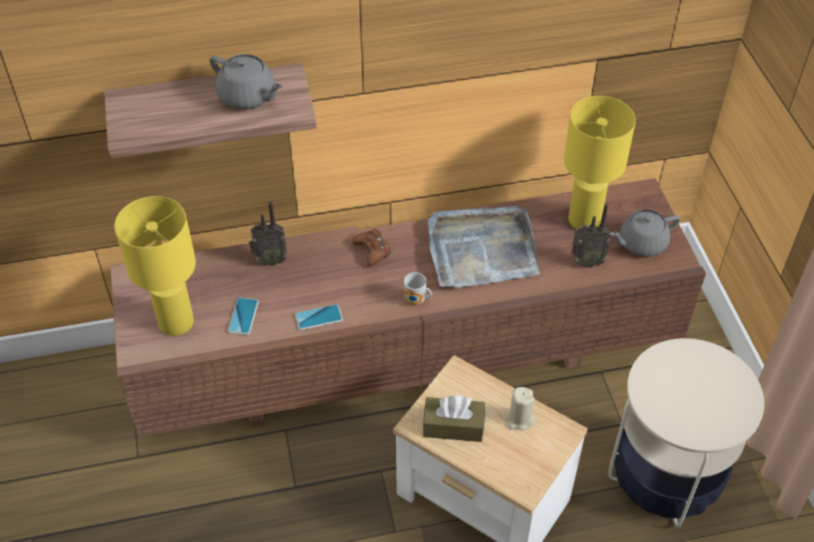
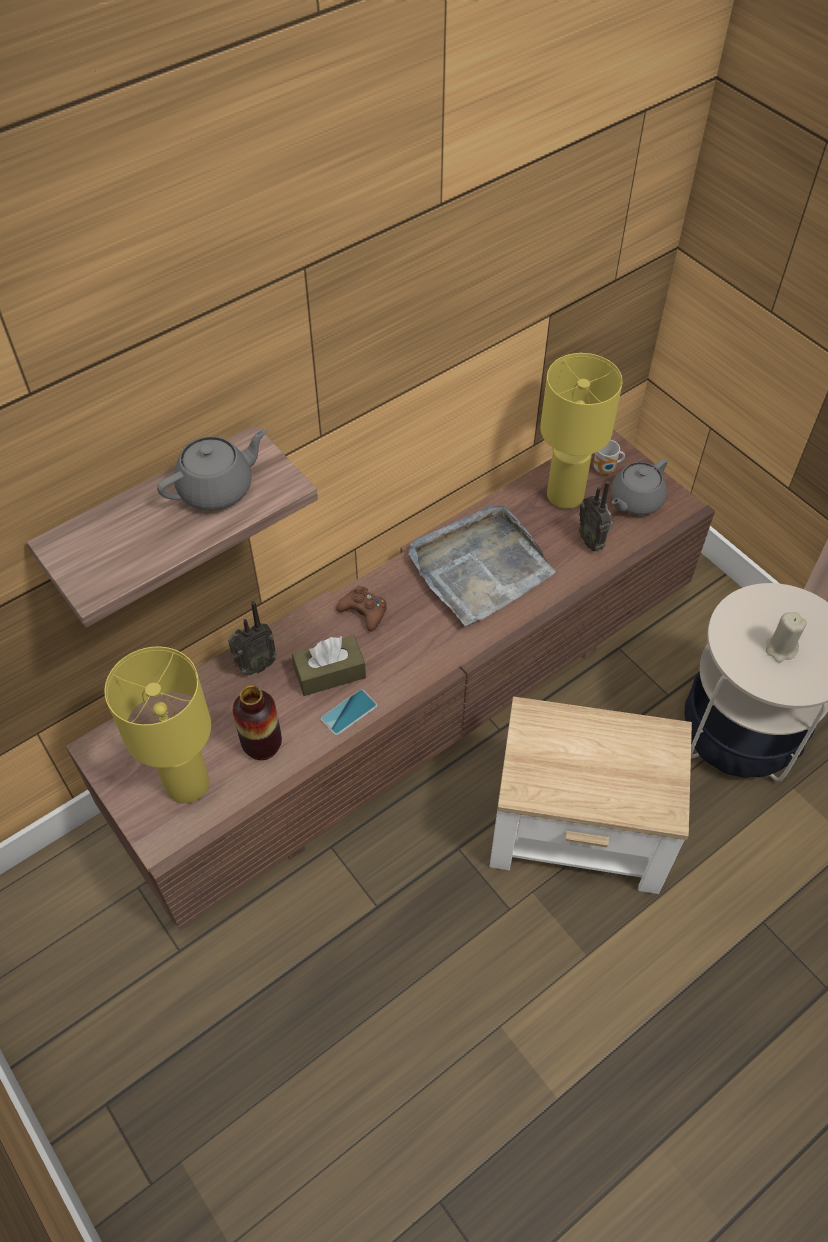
camera: 25 degrees left, 5 degrees up
grey teapot [210,54,283,110] -> grey teapot turned 45 degrees counterclockwise [157,429,267,510]
phone [228,298,259,335] -> vase [233,685,282,760]
mug [404,272,432,305] -> mug moved to [594,440,625,474]
brown tissue box [423,396,485,442] -> brown tissue box moved to [292,636,366,696]
beige candle [505,387,535,430] -> beige candle moved to [766,612,807,663]
radio [571,204,611,268] -> radio turned 90 degrees clockwise [578,481,614,551]

